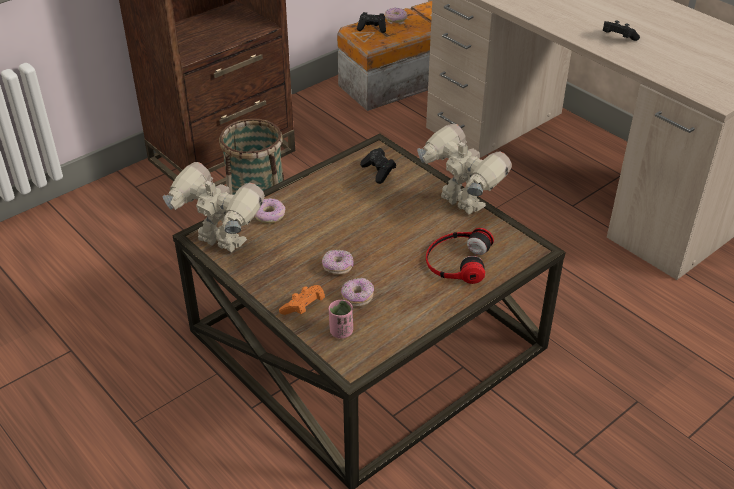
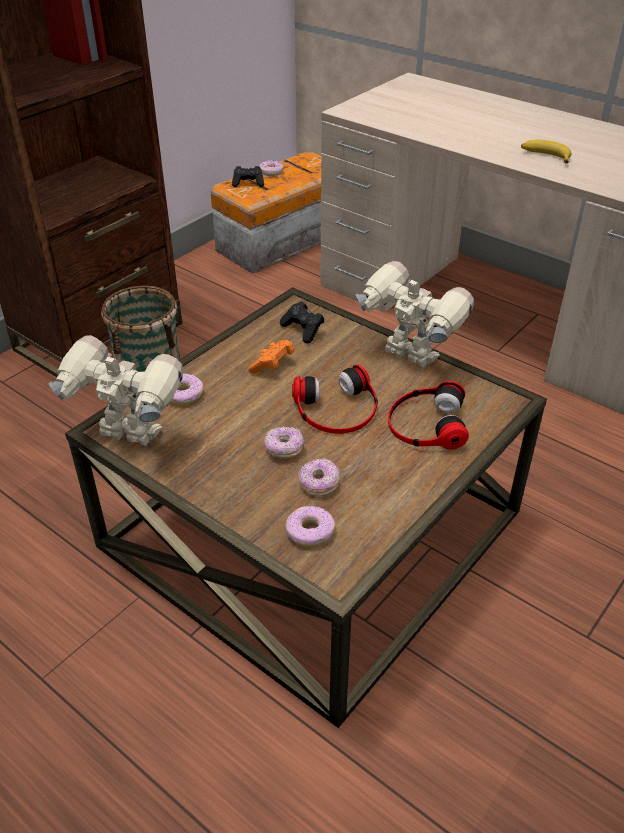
camera: 10 degrees left, 0 degrees up
orange game controller [279,285,325,315] -> orange game controller moved to [248,340,295,374]
pink cup [329,300,353,338] -> donut [285,506,335,546]
black game controller [603,21,640,41] -> banana [521,140,571,163]
none -> headphones [292,364,378,434]

